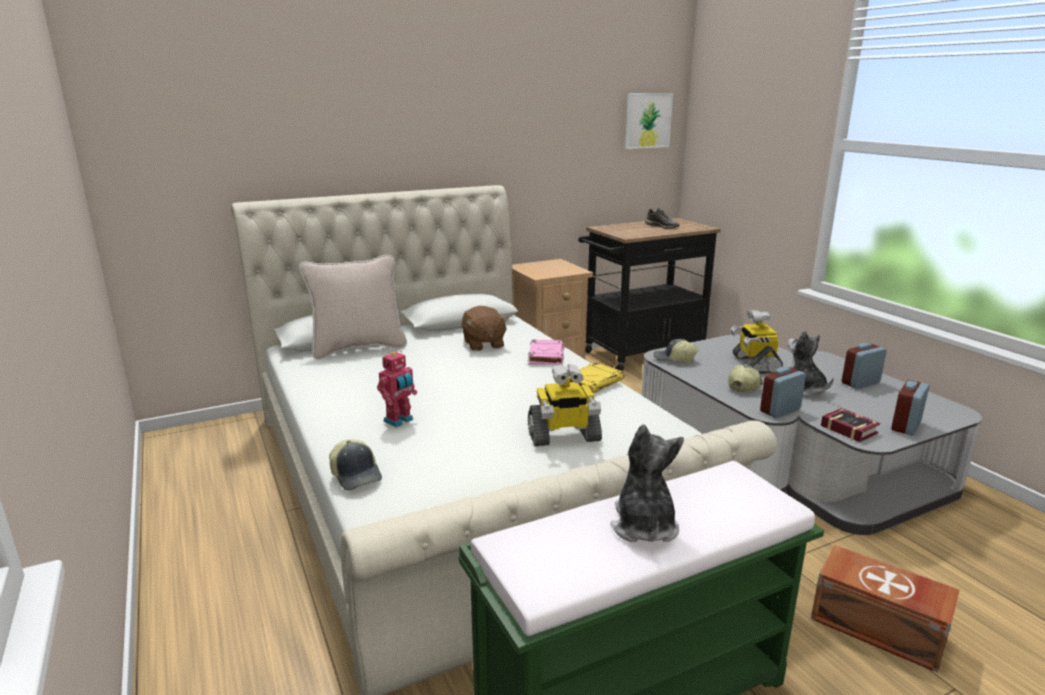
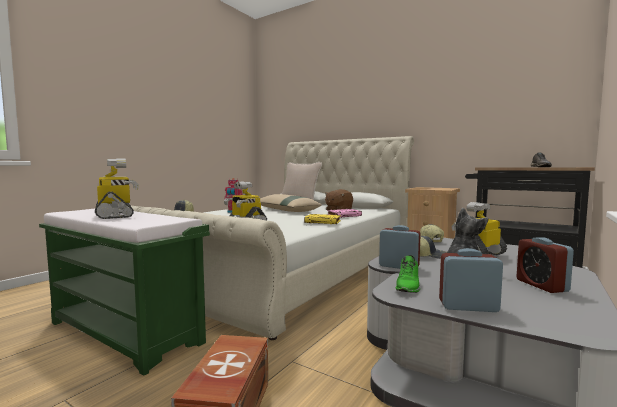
camera: 60 degrees right, 15 degrees down
plush toy [610,424,684,542] -> toy robot [95,158,139,219]
picture [625,93,673,149] -> none
book [821,408,880,442] -> green shoe [395,255,420,293]
alarm clock [842,342,887,389] -> alarm clock turned 135 degrees counterclockwise [517,237,574,293]
none -> beige pillow [260,194,322,212]

